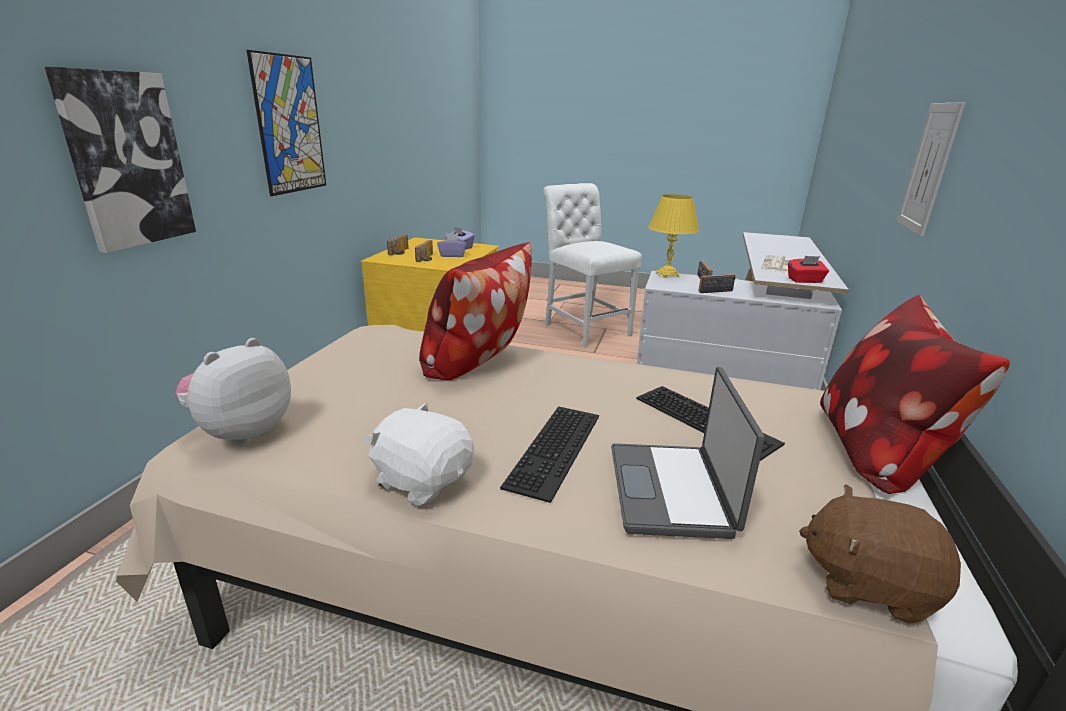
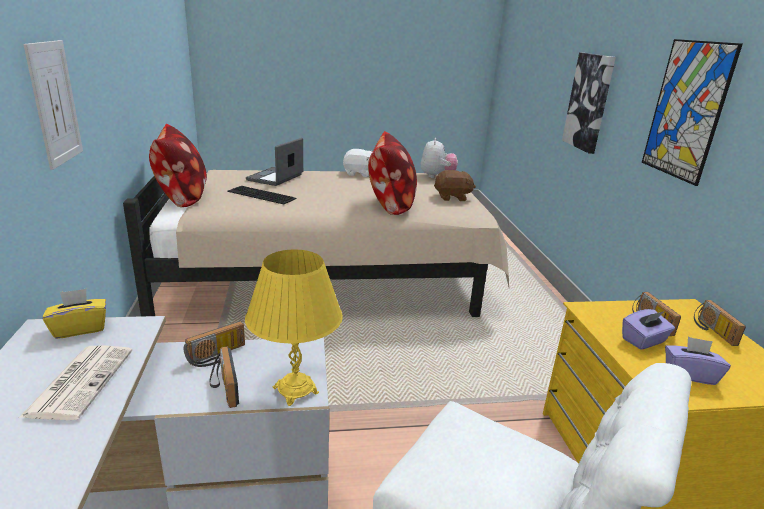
camera: 155 degrees right, 0 degrees up
keyboard [500,406,599,503] -> none
laptop [611,367,765,539] -> laptop turned 135 degrees counterclockwise [246,138,303,186]
red tissue box [788,256,829,283] -> yellow tissue box [42,289,106,339]
brown plush toy [799,484,961,624] -> brown plush toy moved to [434,170,476,201]

